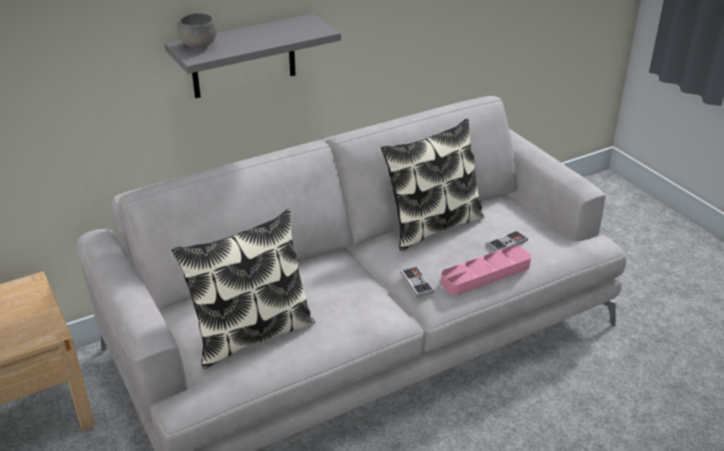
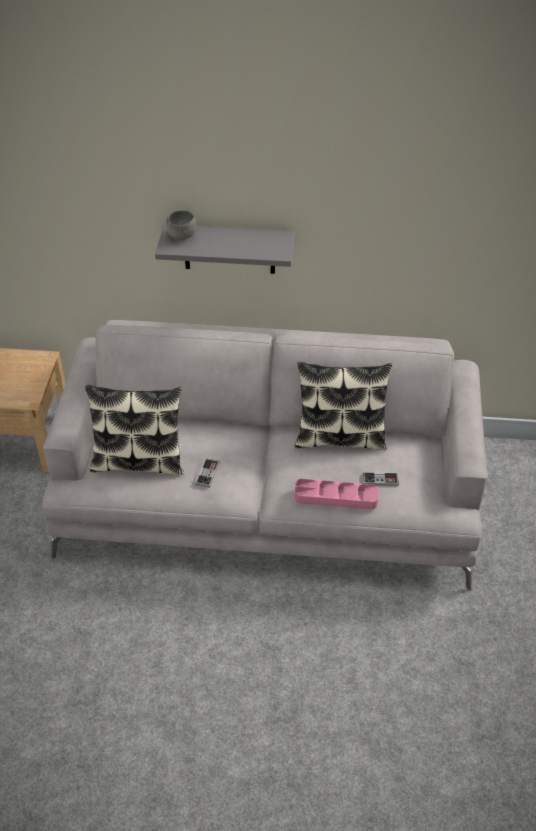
camera: 35 degrees right, 10 degrees up
game controller [400,266,434,297] -> game controller moved to [195,458,220,488]

